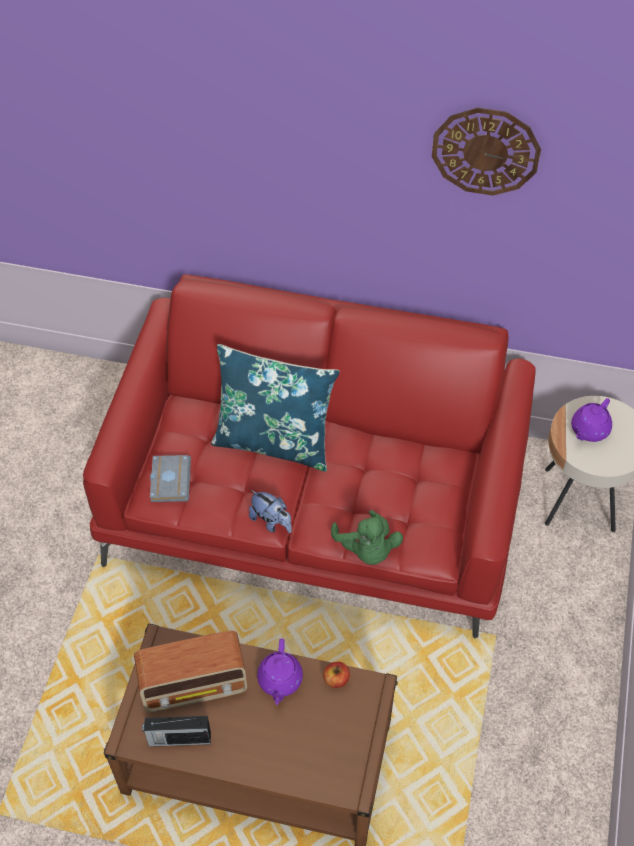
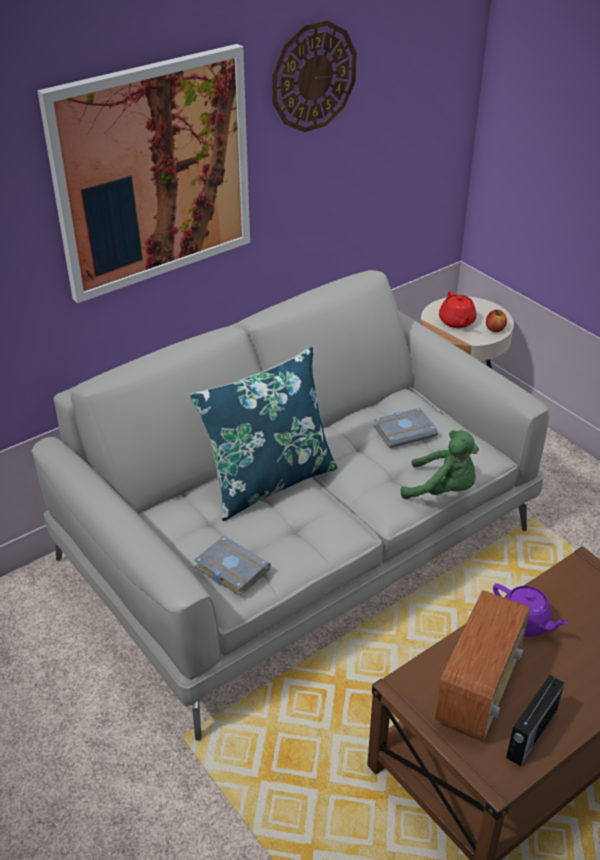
camera: 50 degrees left, 15 degrees down
red sofa [83,274,536,639] -> grey sofa [32,270,549,741]
plush toy [249,490,292,533] -> none
apple [323,662,350,688] -> apple moved to [486,310,507,332]
purple teapot [571,398,612,442] -> red teapot [439,291,477,328]
none -> picture [37,44,250,303]
none -> grey book [374,408,438,448]

